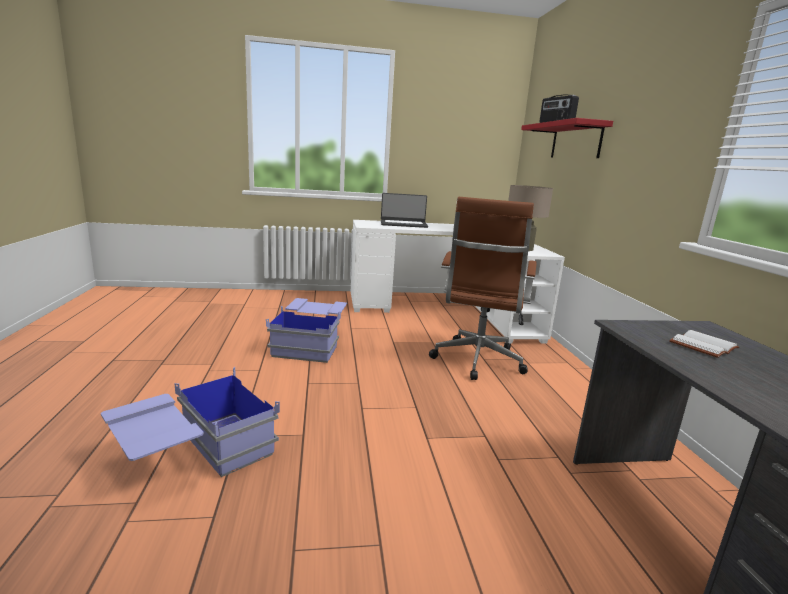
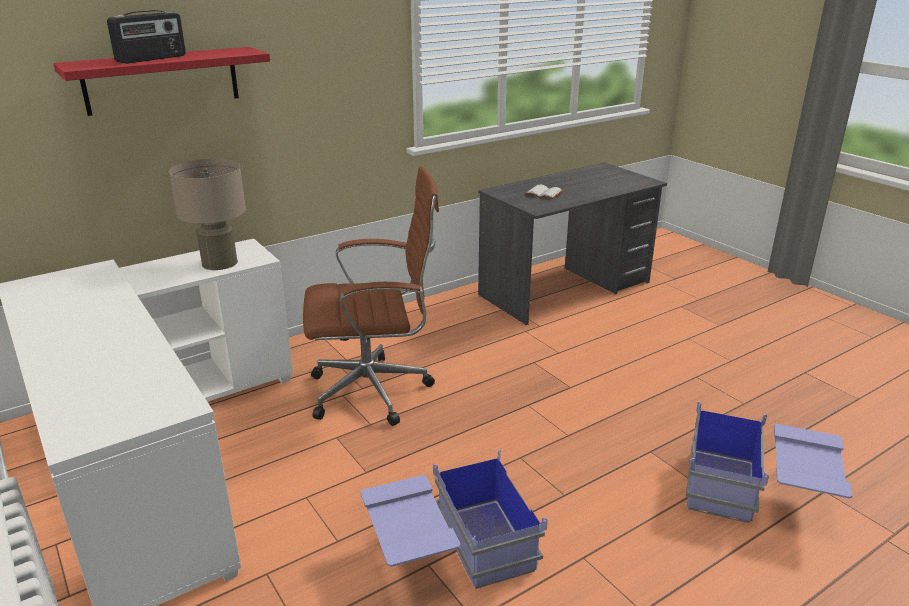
camera: 115 degrees left, 10 degrees up
laptop [381,193,428,228] -> none

